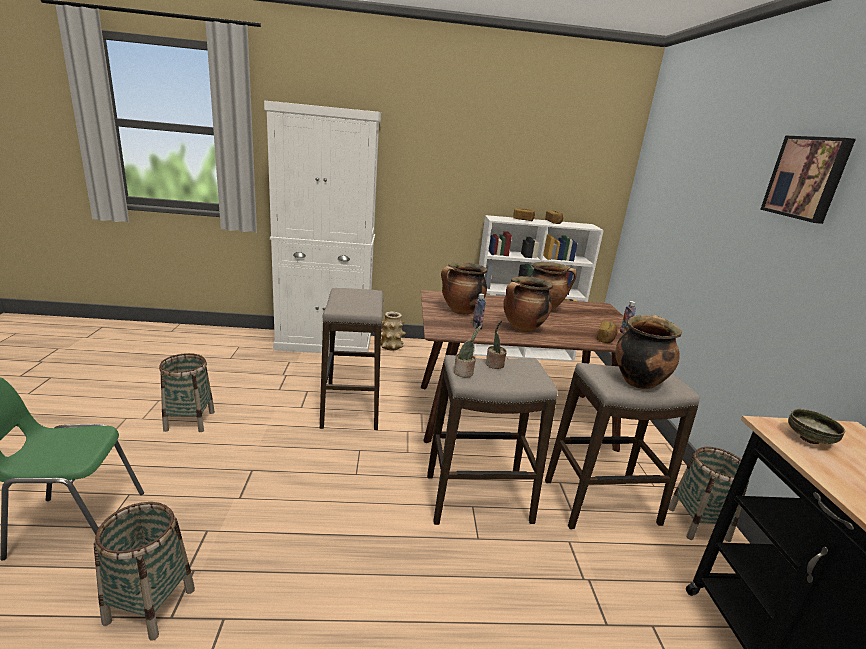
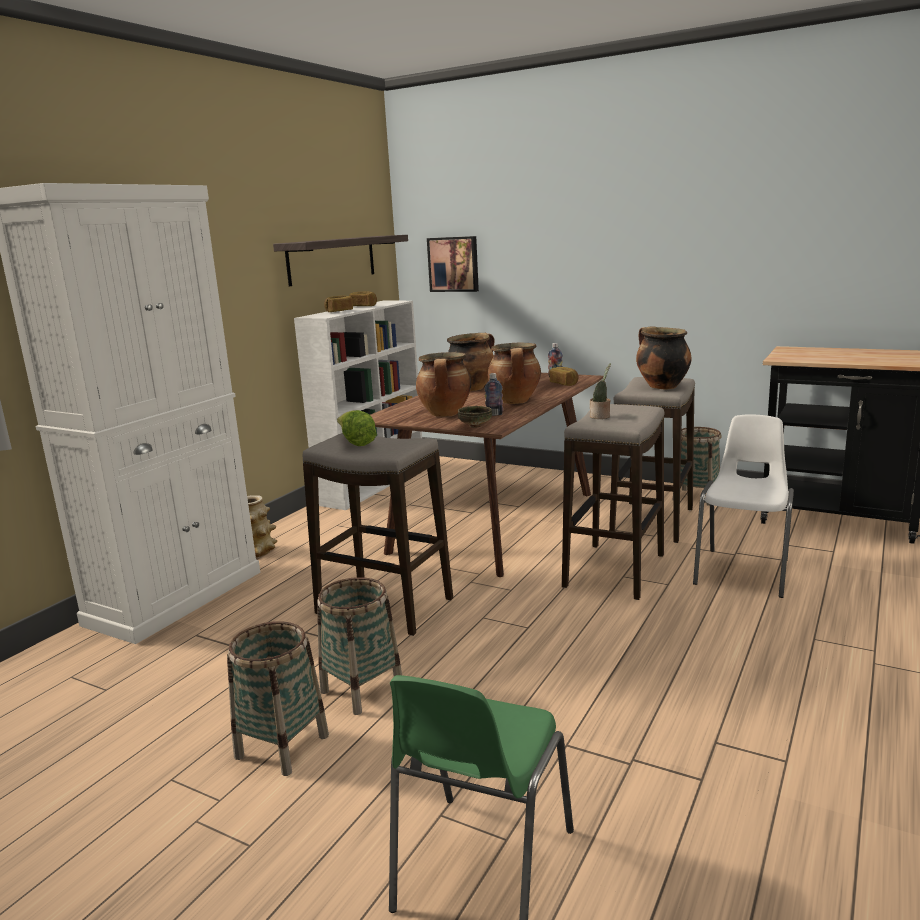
camera: 55 degrees left, 5 degrees down
basket [94,502,195,641] -> basket moved to [317,577,402,715]
potted plant [454,325,481,378] -> none
picture [760,136,856,224] -> picture moved to [427,236,479,292]
bowl [788,409,845,444] -> bowl moved to [458,406,492,428]
none -> shelf [273,235,408,286]
none -> lettuce [337,410,377,446]
none -> white chair [693,414,794,598]

